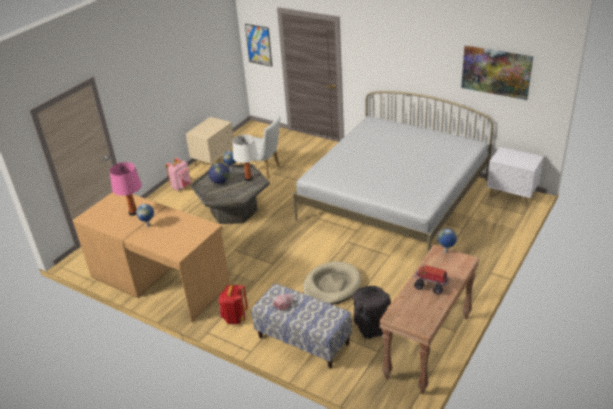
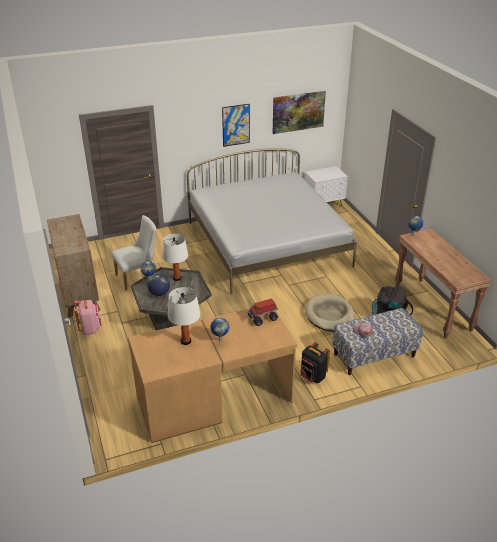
camera: 55 degrees left, 0 degrees up
pink table lamp [110,162,142,216] -> white table lamp [168,287,200,345]
beige nightstand [186,117,234,166] -> brown dresser [47,214,101,318]
red backpack [218,285,248,324] -> black backpack [300,342,330,383]
picture [245,24,272,67] -> picture moved to [222,104,250,147]
toy truck [414,265,450,295] -> toy truck moved to [248,299,279,326]

